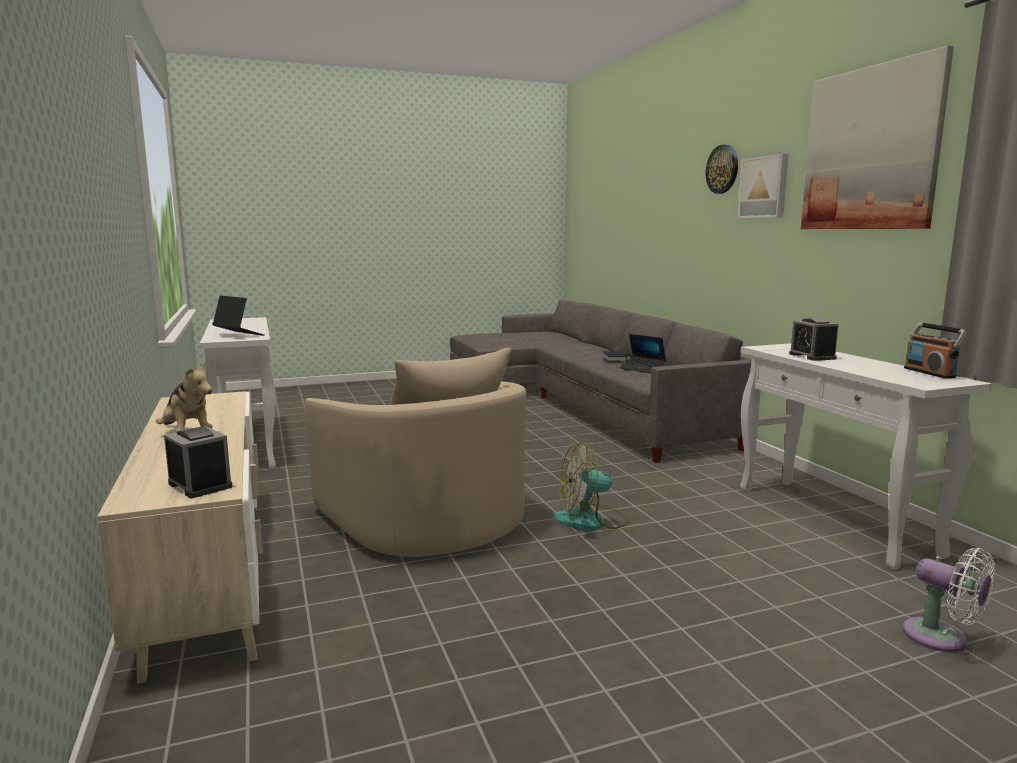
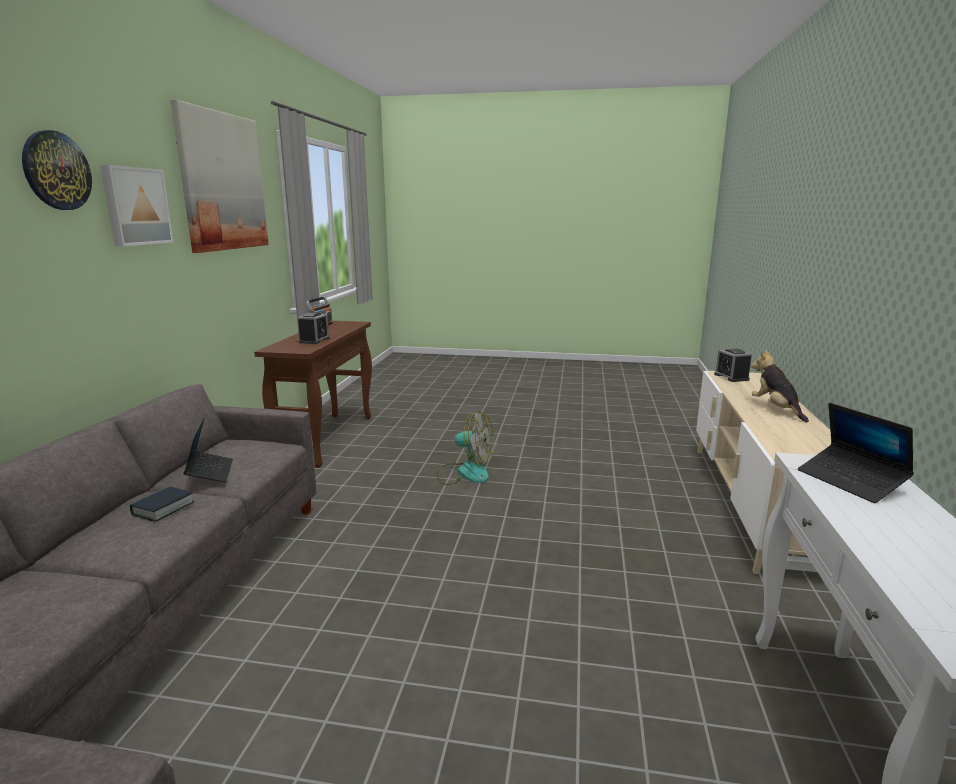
camera: 150 degrees left, 5 degrees up
beige armchair [305,348,527,557] -> none
white console table [740,343,992,570] -> brown console table [254,321,372,468]
white fan [903,548,995,652] -> none

